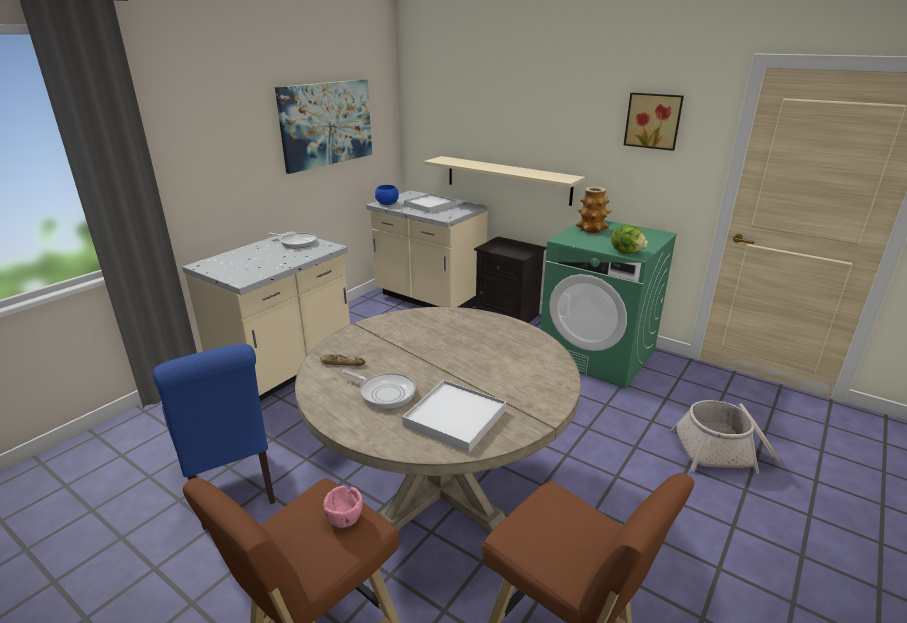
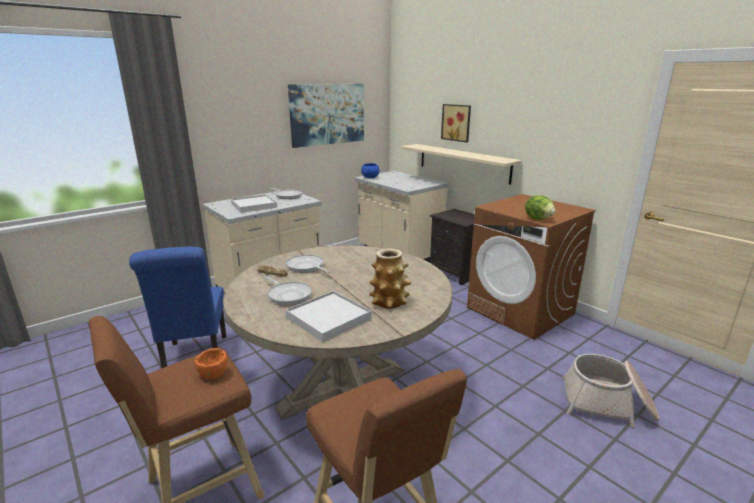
camera: 15 degrees right, 5 degrees down
pink bowl [323,486,363,528] -> orange bowl [195,348,227,379]
white tray [404,193,456,213] -> white tray moved to [231,194,277,213]
green washing machine [540,220,677,388] -> brown washing machine [467,194,596,340]
vase [576,187,611,233] -> vase moved to [369,248,411,309]
picture [624,93,684,151] -> picture moved to [441,104,471,142]
none -> frying pan [286,255,331,273]

